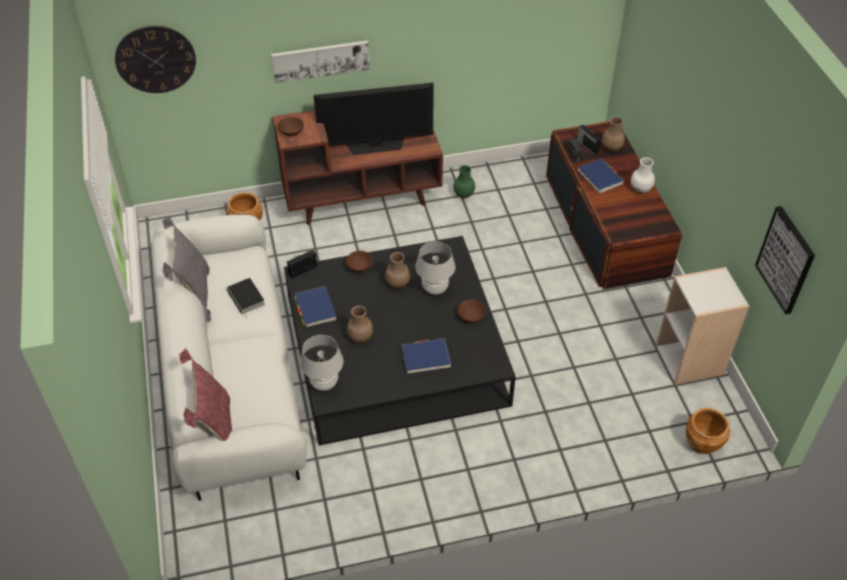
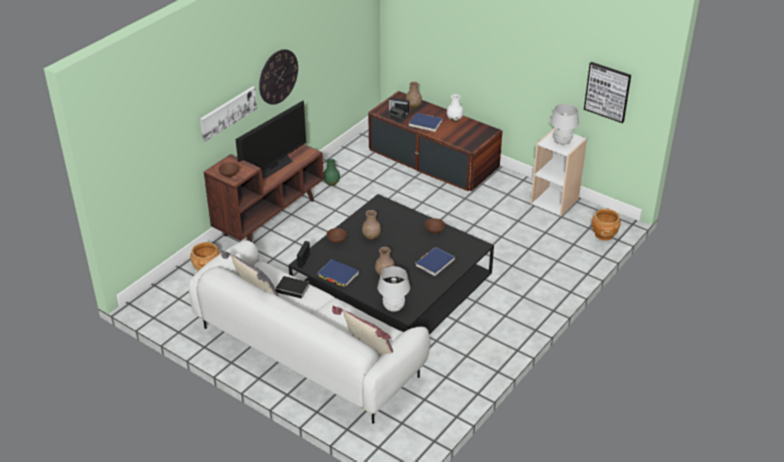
camera: 40 degrees left, 10 degrees down
wall clock [115,26,196,93] -> wall clock moved to [259,49,298,105]
white table lamp [415,241,455,295] -> white table lamp moved to [550,104,579,145]

